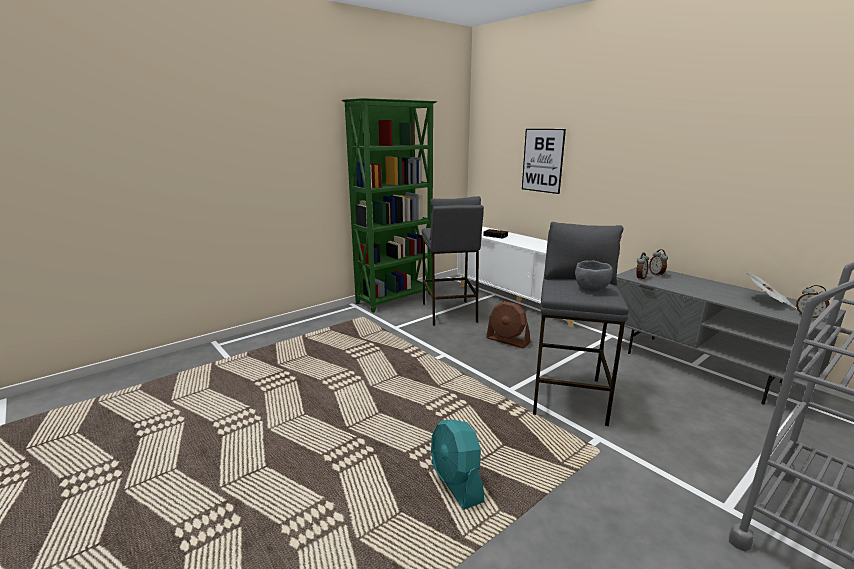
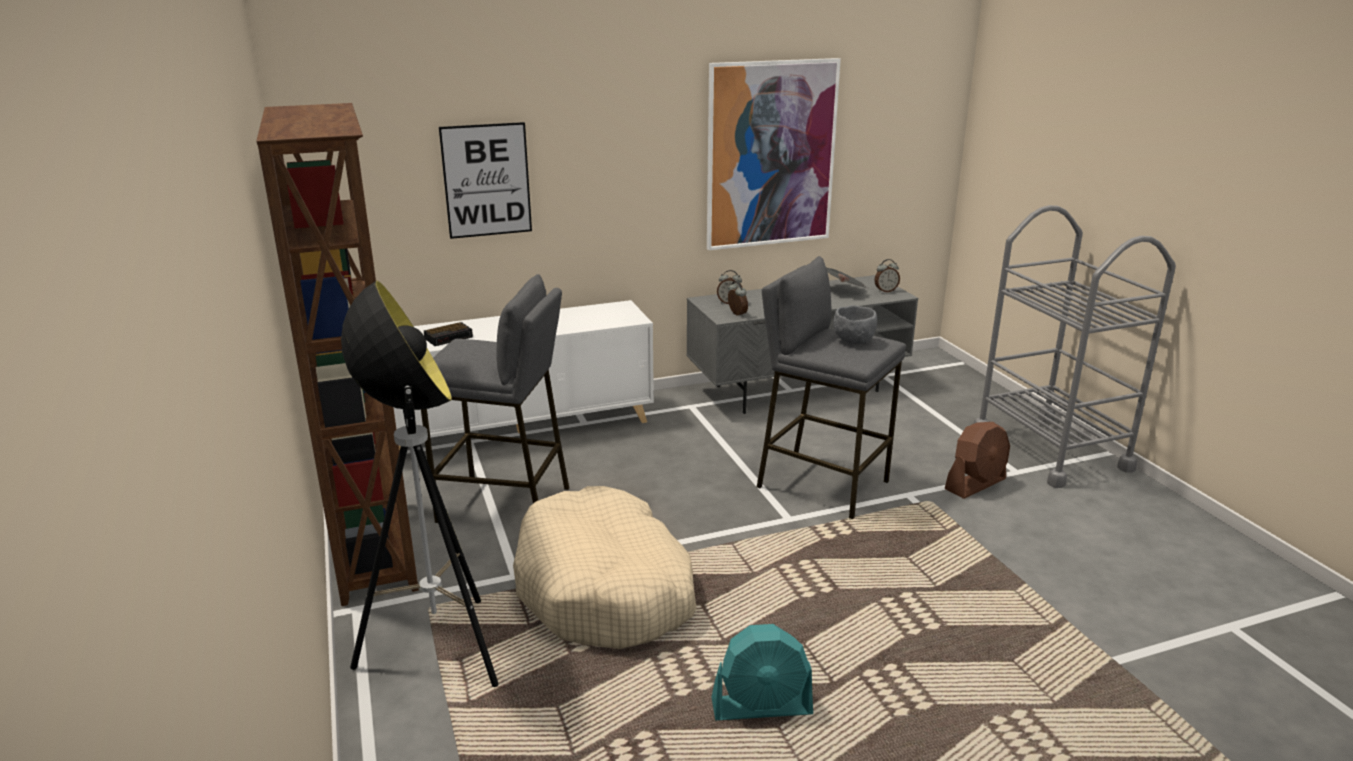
camera: 70 degrees left, 5 degrees up
green bookcase [342,98,437,313] -> brown bookcase [256,103,419,606]
turquoise fan [431,419,484,510] -> turquoise fan moved to [711,624,813,721]
brown fan [486,301,531,348] -> brown fan moved to [945,422,1010,499]
none -> floor lamp [341,280,498,687]
none -> beige dog bed [513,486,696,649]
none -> picture [707,58,841,250]

